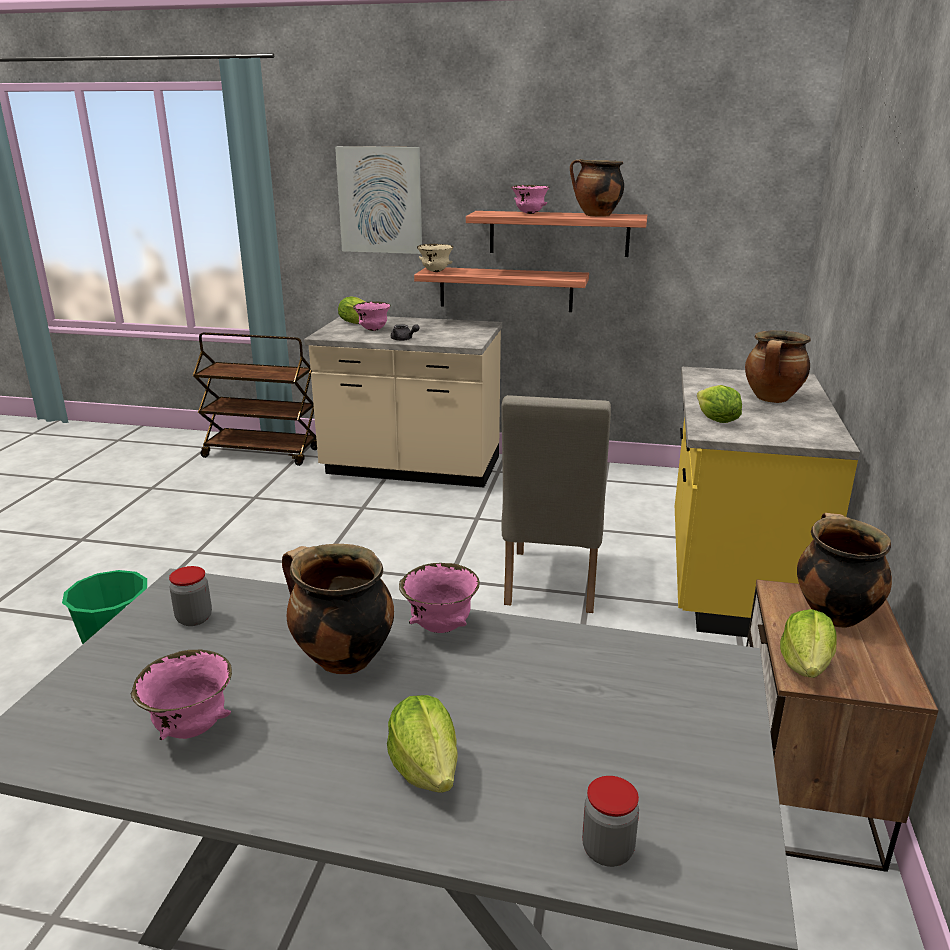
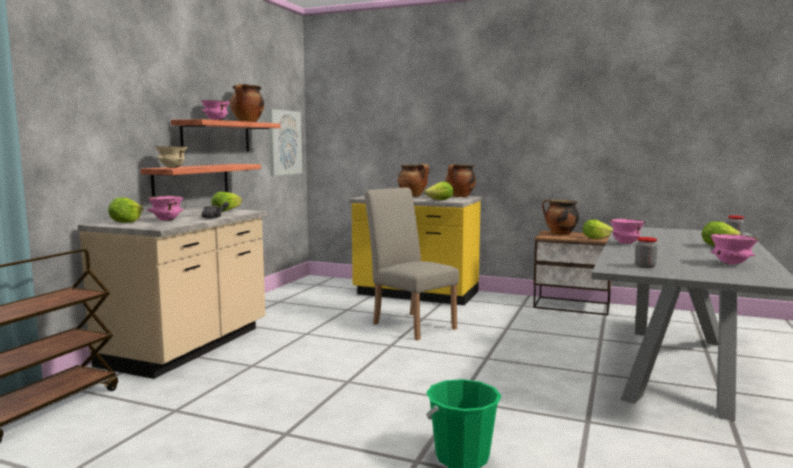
camera: 80 degrees left, 15 degrees down
cooking pot [282,544,394,674] -> cooking pot moved to [446,164,476,197]
picture [335,146,422,254] -> picture moved to [269,109,302,176]
beige chair [501,395,611,613] -> beige chair turned 150 degrees counterclockwise [364,187,459,340]
none -> lettuce [211,192,242,212]

